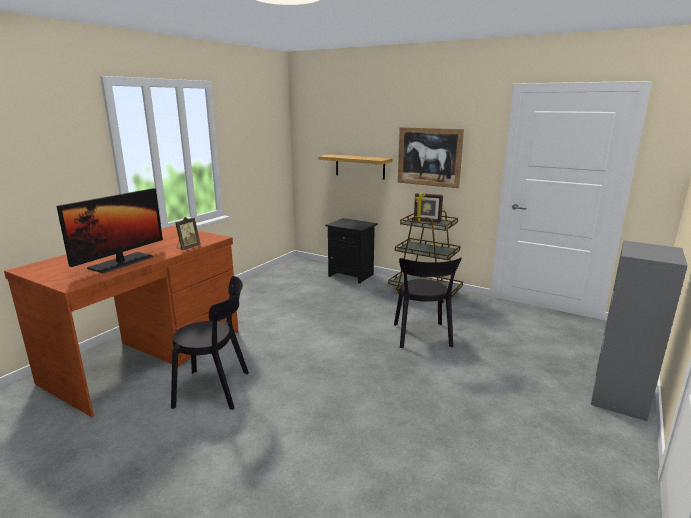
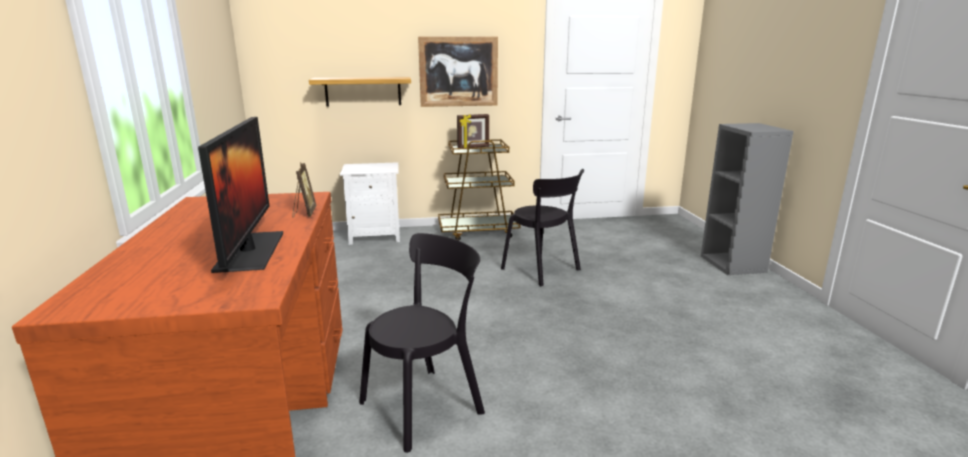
camera: 40 degrees left, 0 degrees up
black nightstand [325,218,378,284] -> white nightstand [340,162,400,245]

